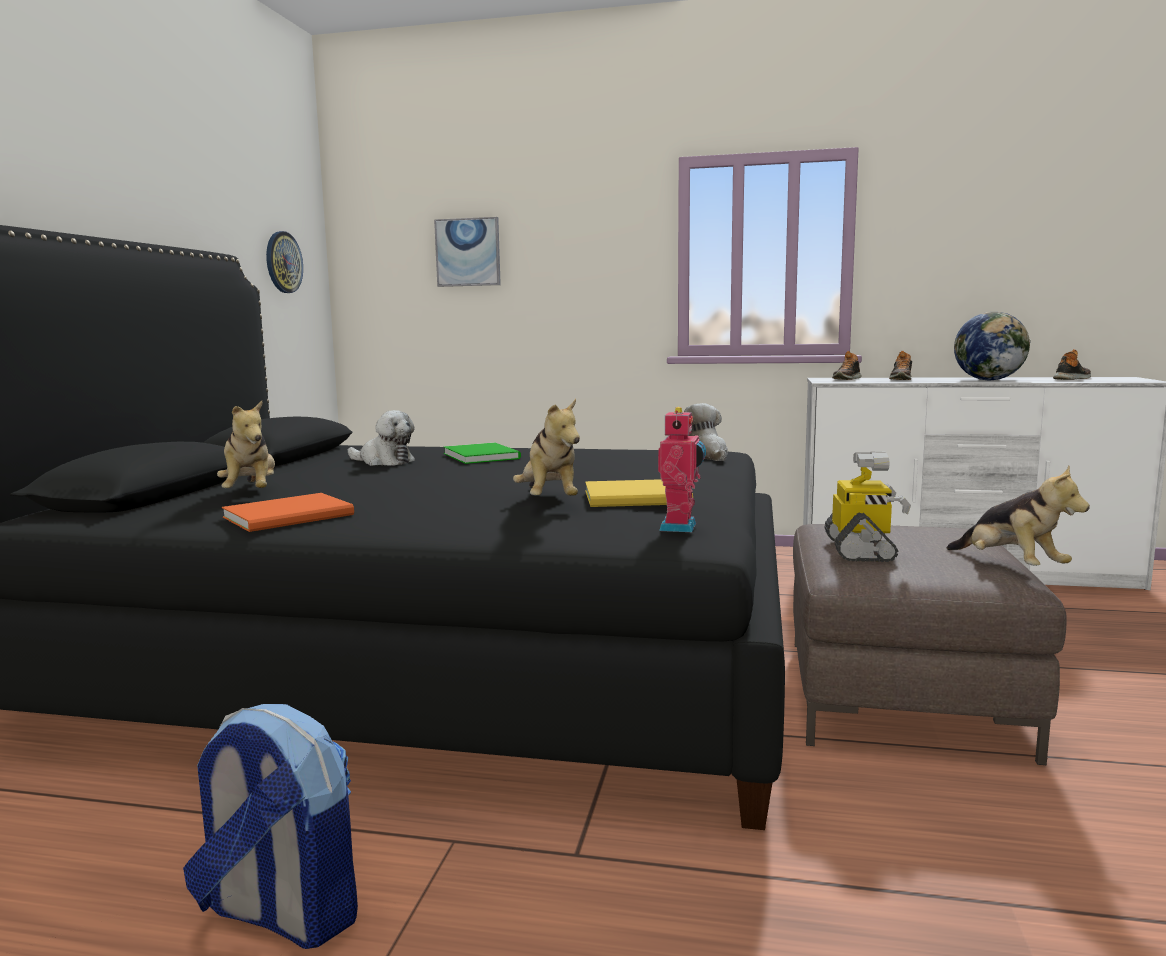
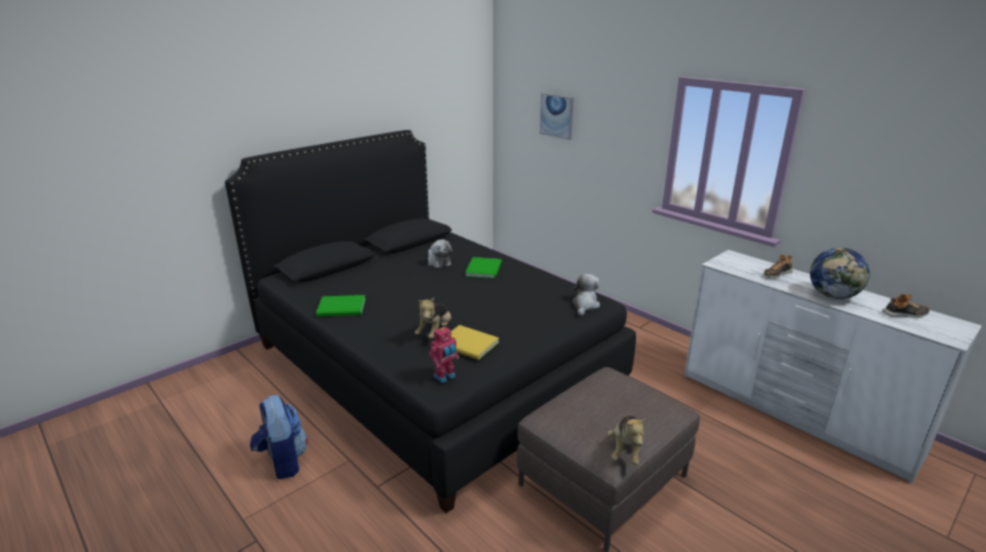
camera: 35 degrees right, 15 degrees up
plush toy [217,401,275,488] -> none
orange book [222,493,354,532] -> green book [316,295,365,316]
wall clock [266,231,303,293] -> none
toy robot [824,451,911,562] -> none
shoe [832,351,862,380] -> none

